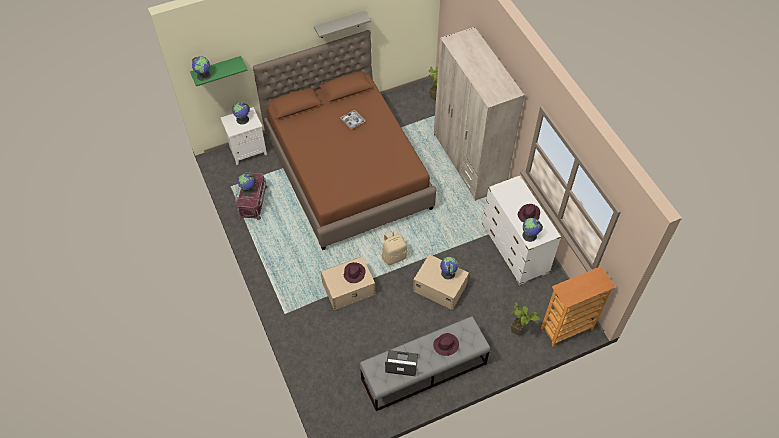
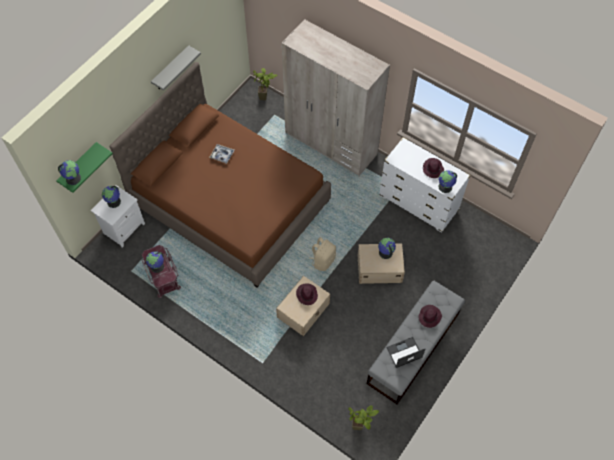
camera: 30 degrees left, 5 degrees up
potted plant [511,302,541,335] -> potted plant moved to [348,406,379,430]
bookcase [541,266,615,347] -> none

